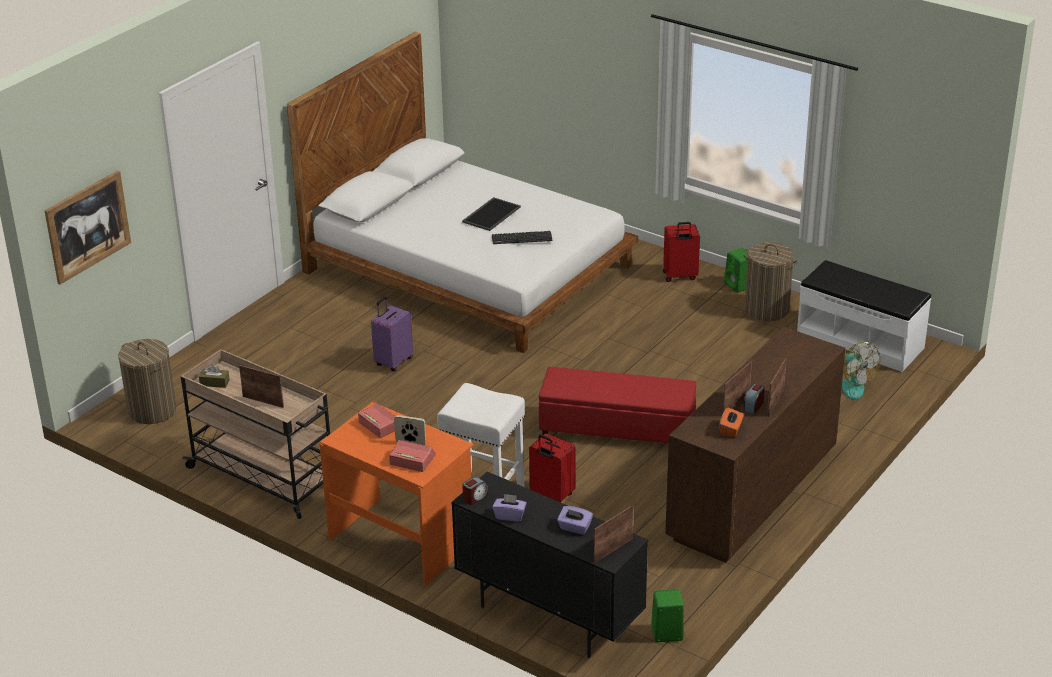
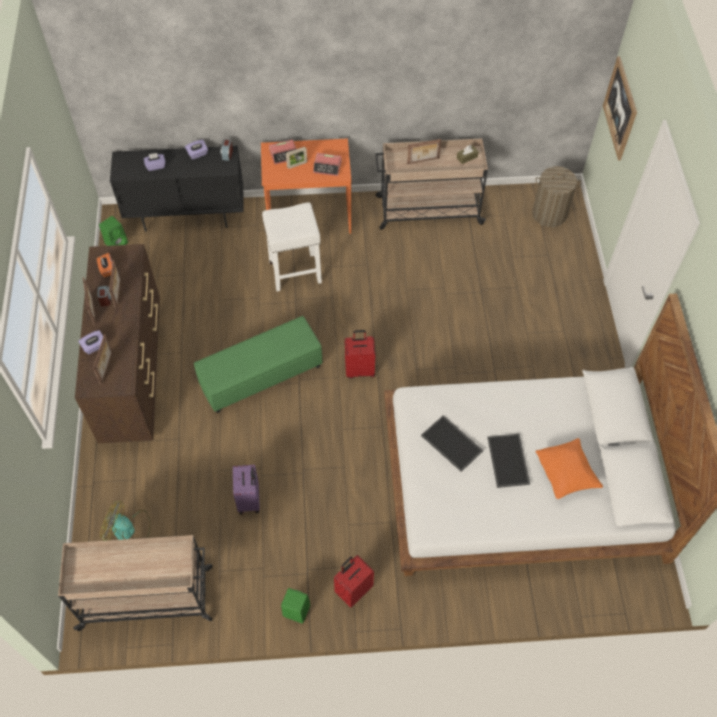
camera: 140 degrees right, 25 degrees up
purple suitcase [371,296,413,371] -> purple suitcase moved to [233,464,260,515]
keyboard [492,231,553,244] -> tray [421,415,484,472]
red suitcase [529,433,576,503] -> red suitcase moved to [345,330,375,379]
red ottoman [539,367,697,443] -> green ottoman [194,316,322,413]
picture frame [594,505,634,563] -> picture frame moved to [93,334,112,385]
laundry basket [743,242,798,321] -> none
white bench [797,260,931,372] -> beige cart [58,535,213,631]
none -> purple tissue box [78,330,103,354]
none -> orange pillow [535,438,603,499]

